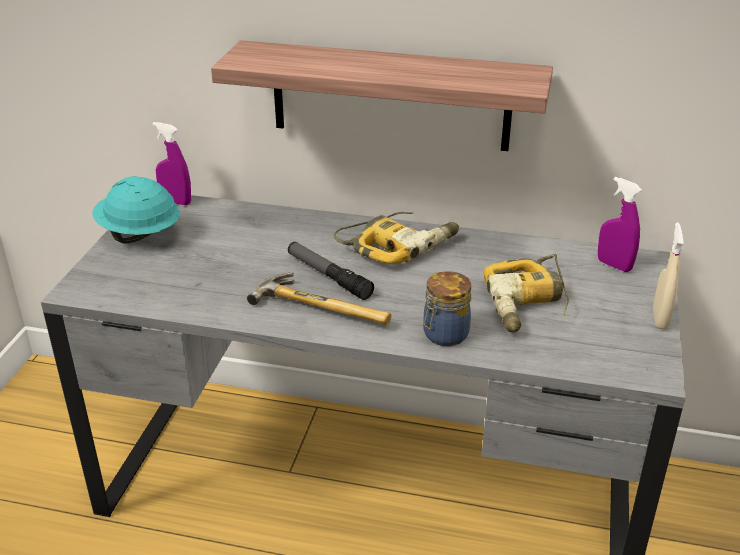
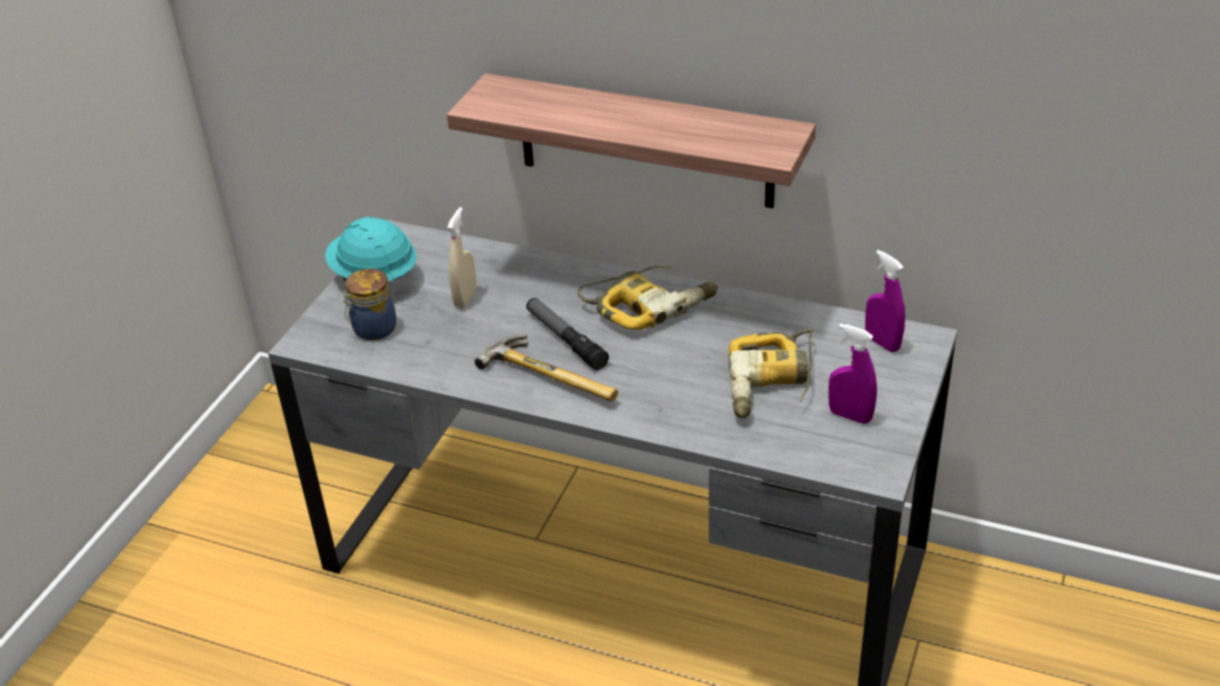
camera: 10 degrees right, 5 degrees up
purple spray bottle [153,122,191,205] -> purple spray bottle moved to [828,323,877,424]
jar [423,271,471,346] -> jar moved to [342,269,396,340]
beige spray bottle [653,222,684,329] -> beige spray bottle moved to [447,207,476,308]

